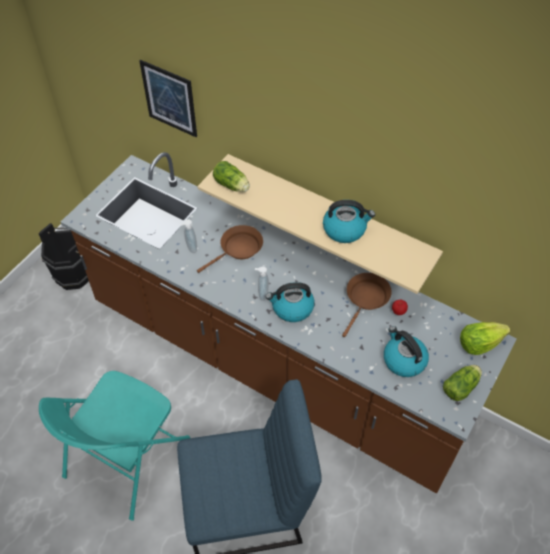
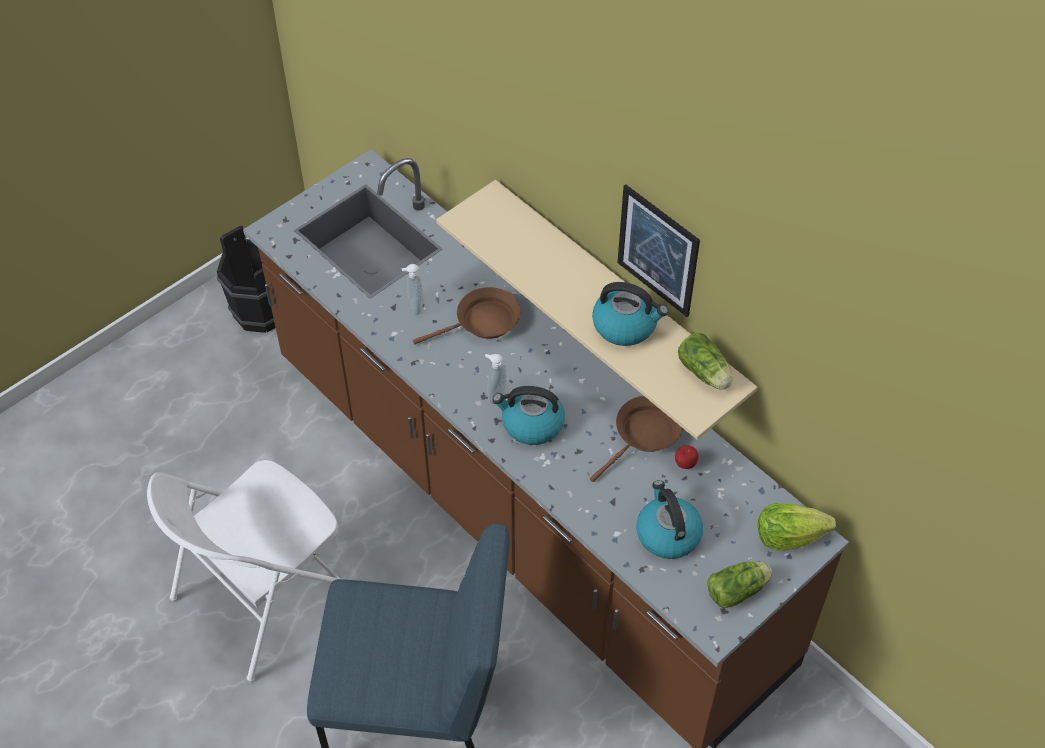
camera: 15 degrees right, 0 degrees up
turquoise chair [39,371,190,521] -> white chair [147,460,340,683]
picture [139,60,197,137] -> picture moved to [617,185,700,317]
lettuce [213,161,250,192] -> lettuce moved to [678,332,732,390]

